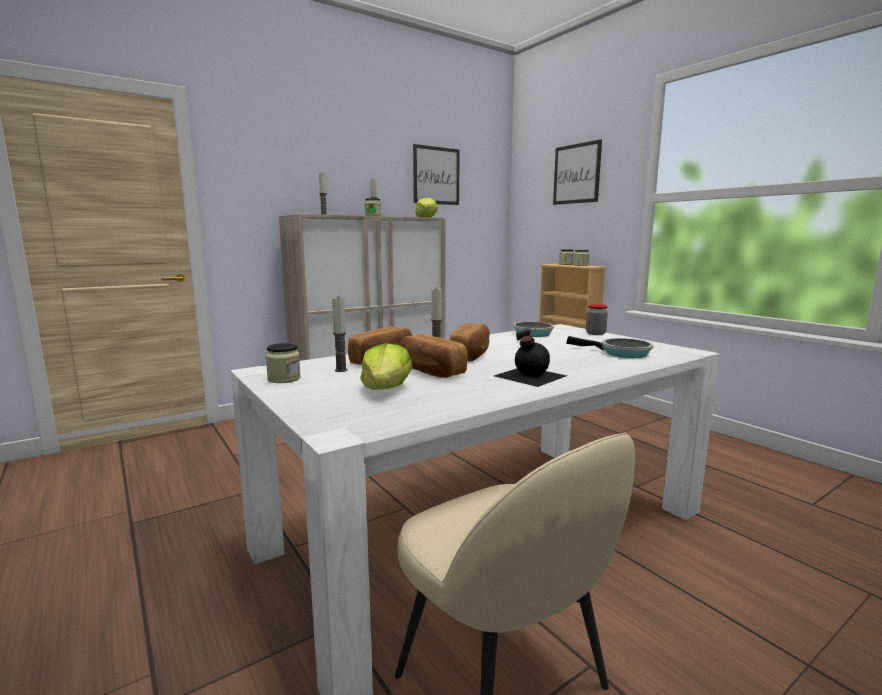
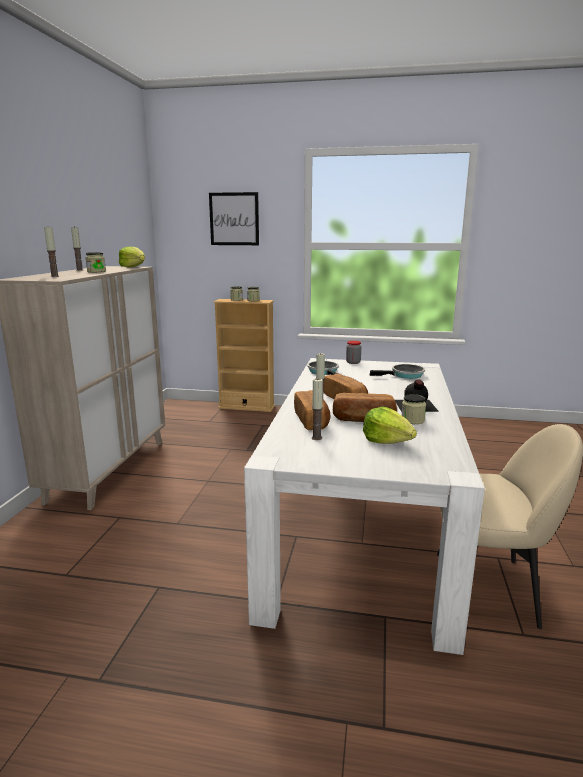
camera: 45 degrees left, 5 degrees up
jar [266,343,301,383] -> jar moved to [402,394,426,424]
picture [413,144,460,205] -> none

